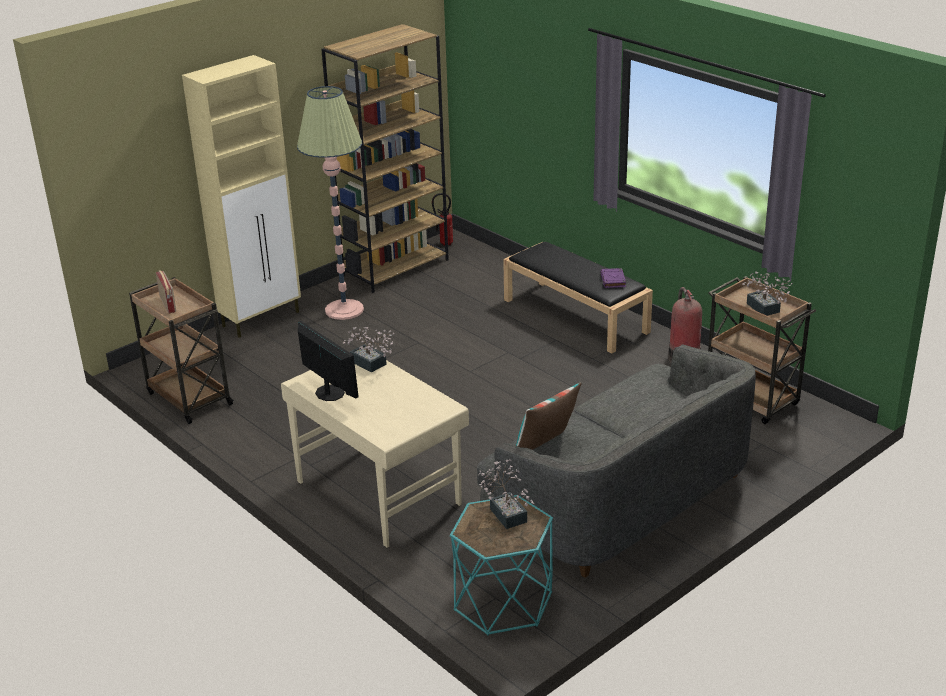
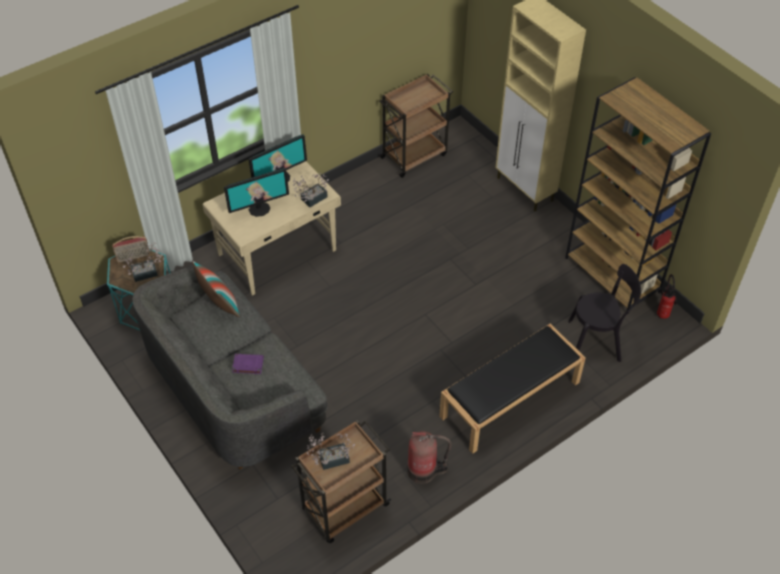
camera: 95 degrees right, 20 degrees up
radio [156,270,176,314] -> radio moved to [112,236,150,263]
floor lamp [297,86,364,320] -> none
purple book [600,268,626,288] -> purple book moved to [232,354,264,374]
none -> monitor [224,168,289,217]
none -> black chair [568,264,641,362]

